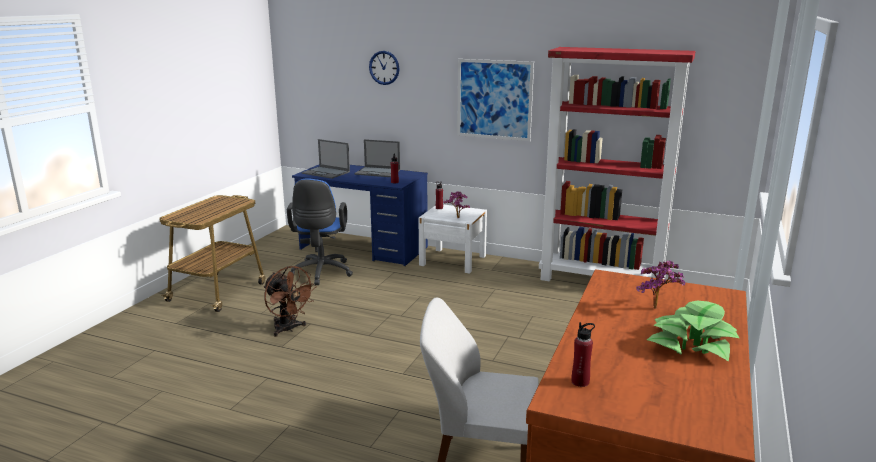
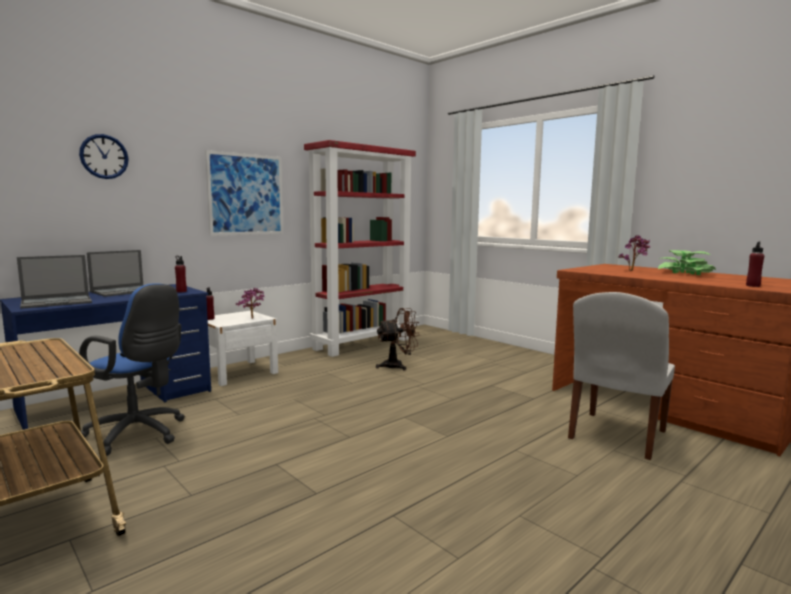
camera: 65 degrees left, 10 degrees down
brown fan [264,266,317,337] -> brown fan moved to [376,308,420,370]

